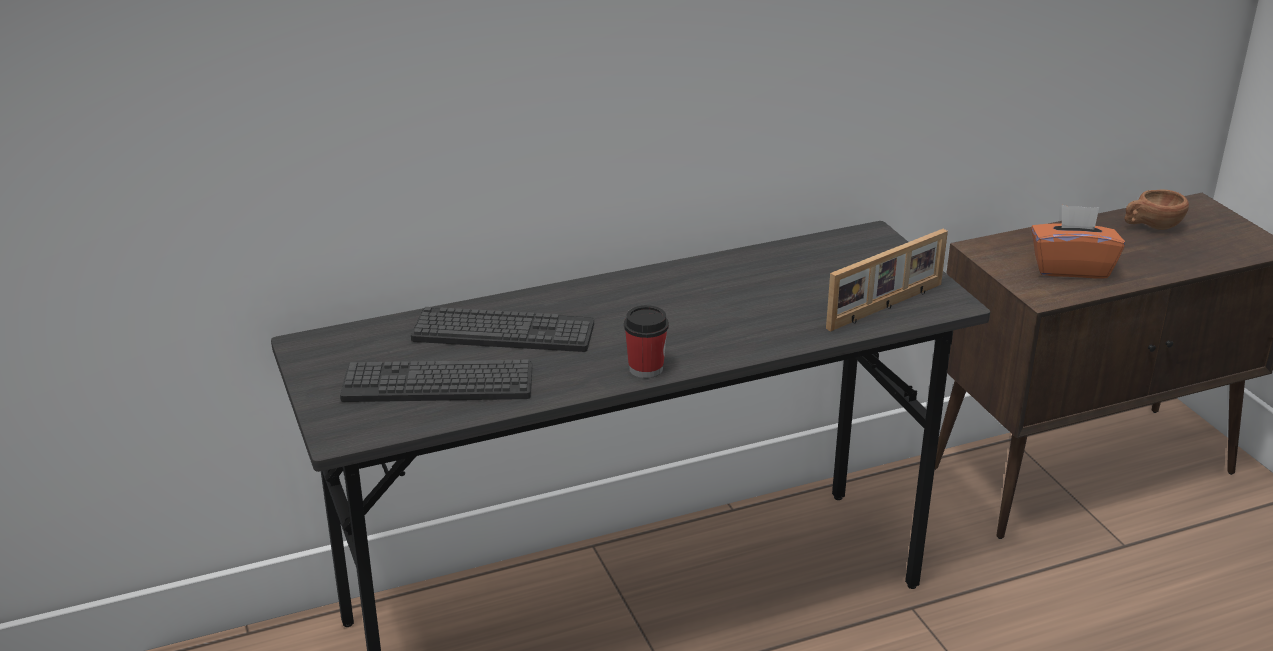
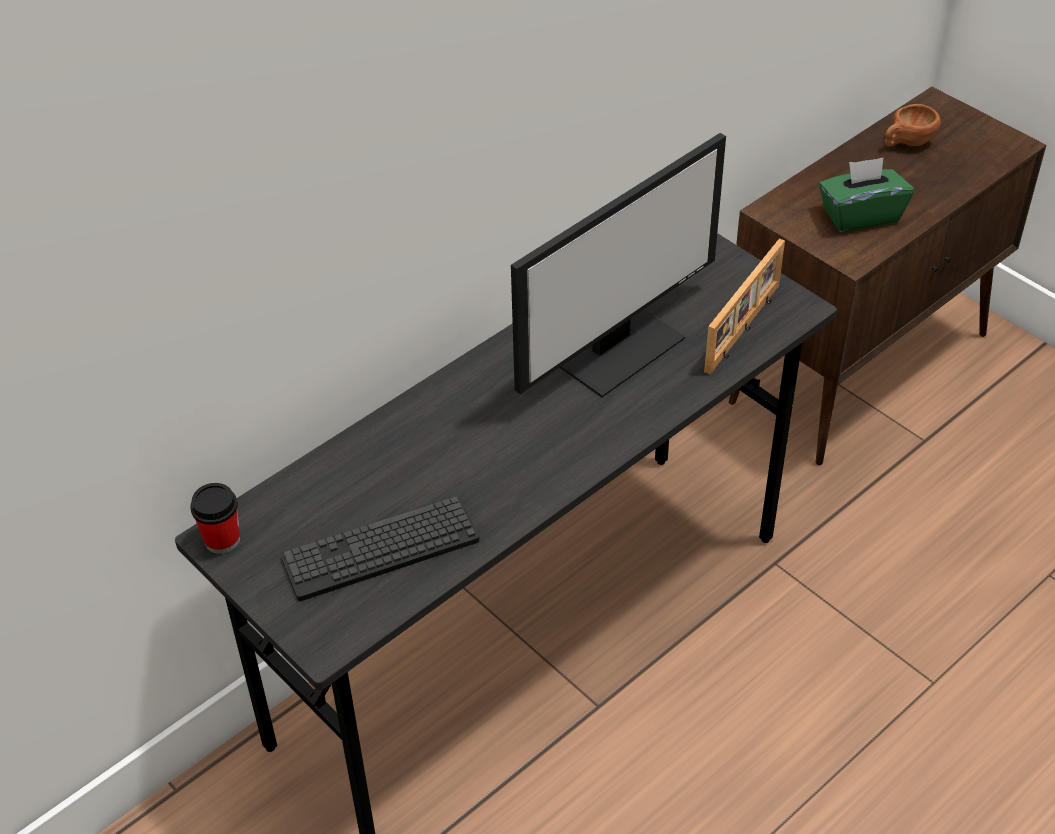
camera: 20 degrees left, 15 degrees up
keyboard [411,307,594,352] -> none
cup [624,305,669,378] -> cup moved to [190,483,240,554]
orange tissue box [1031,205,1125,279] -> green tissue box [819,157,914,232]
none -> monitor [511,133,726,397]

